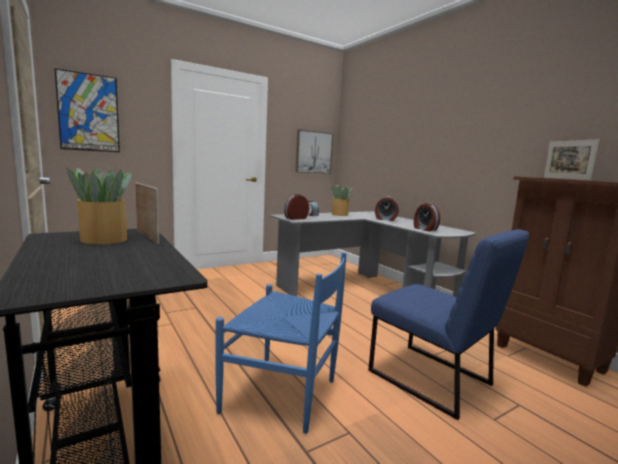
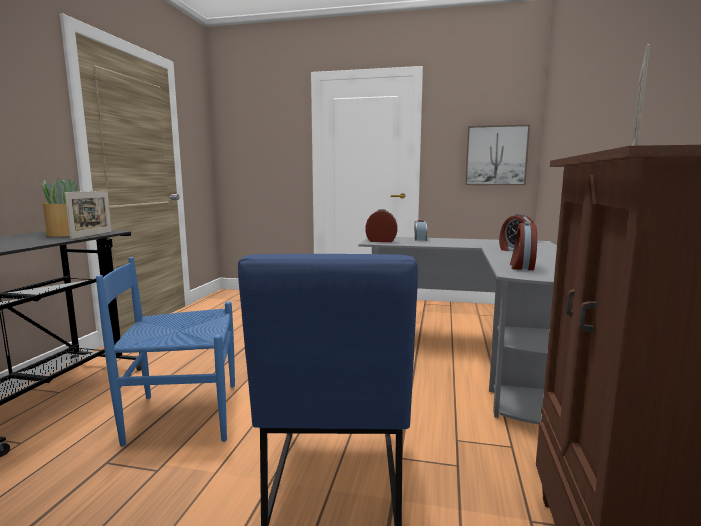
camera: 45 degrees right, 0 degrees up
picture [54,68,120,152] -> none
blue chair [215,252,346,434] -> blue chair turned 105 degrees clockwise [96,257,235,447]
potted plant [331,185,352,216] -> none

